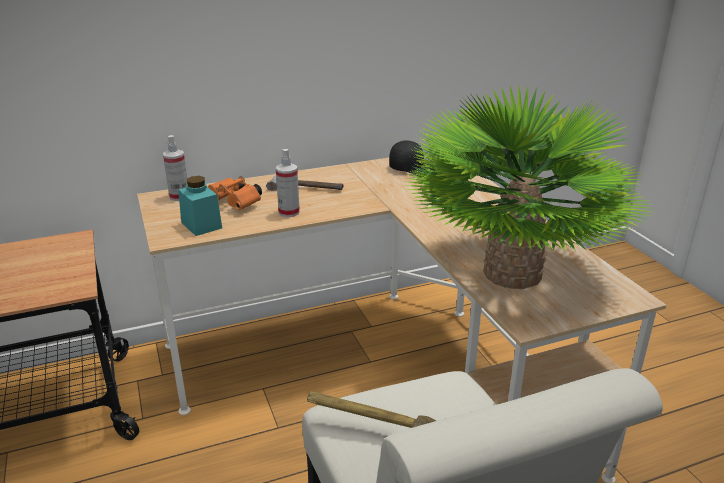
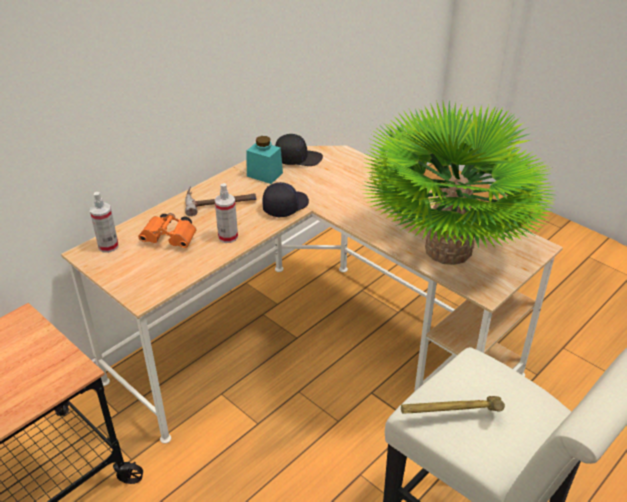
camera: 25 degrees left, 10 degrees up
turquoise jar [178,176,222,236] -> turquoise jar moved to [246,136,283,184]
none -> black cap [262,182,309,217]

